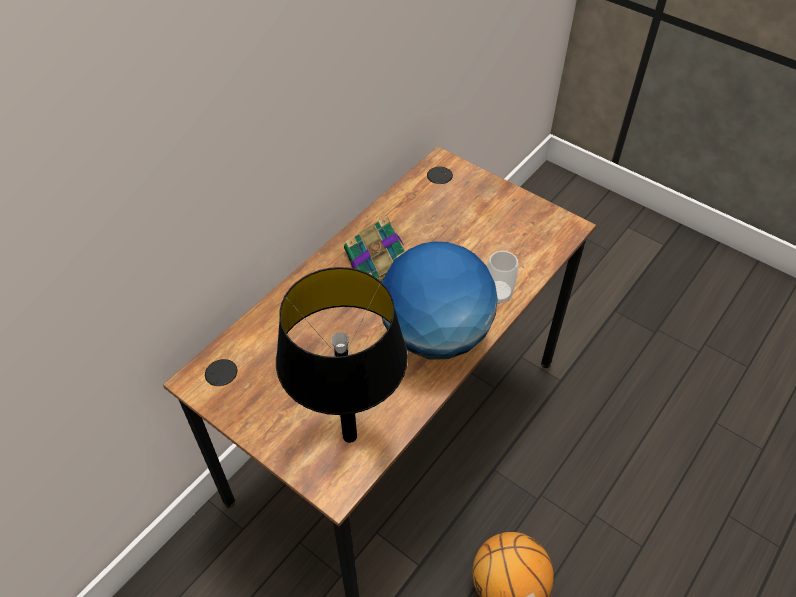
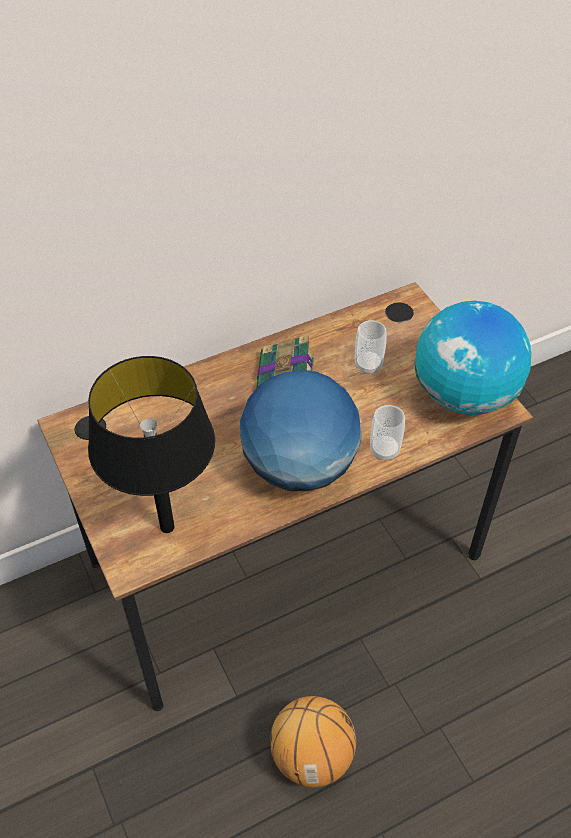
camera: 25 degrees right, 0 degrees up
none -> cup [355,320,387,374]
none -> globe [414,301,531,415]

